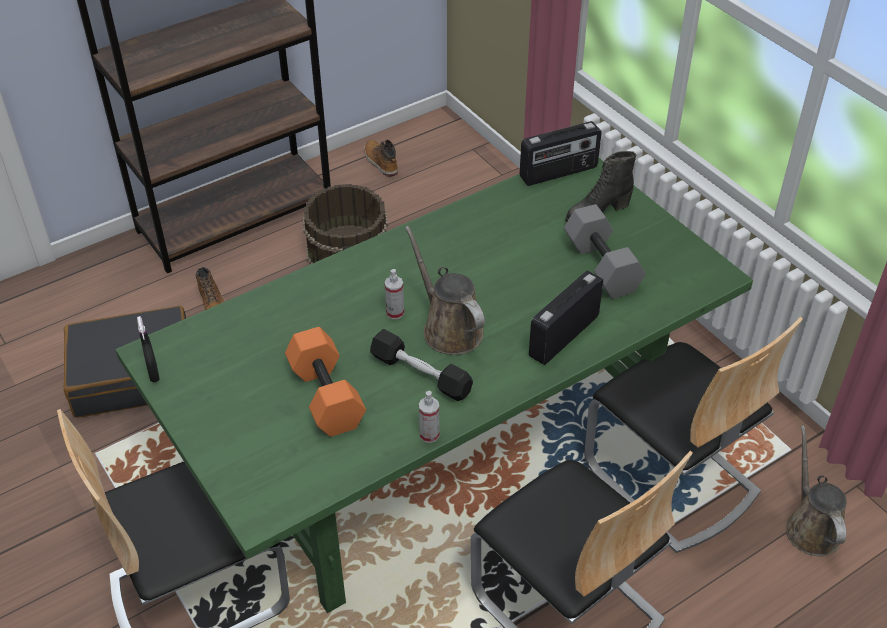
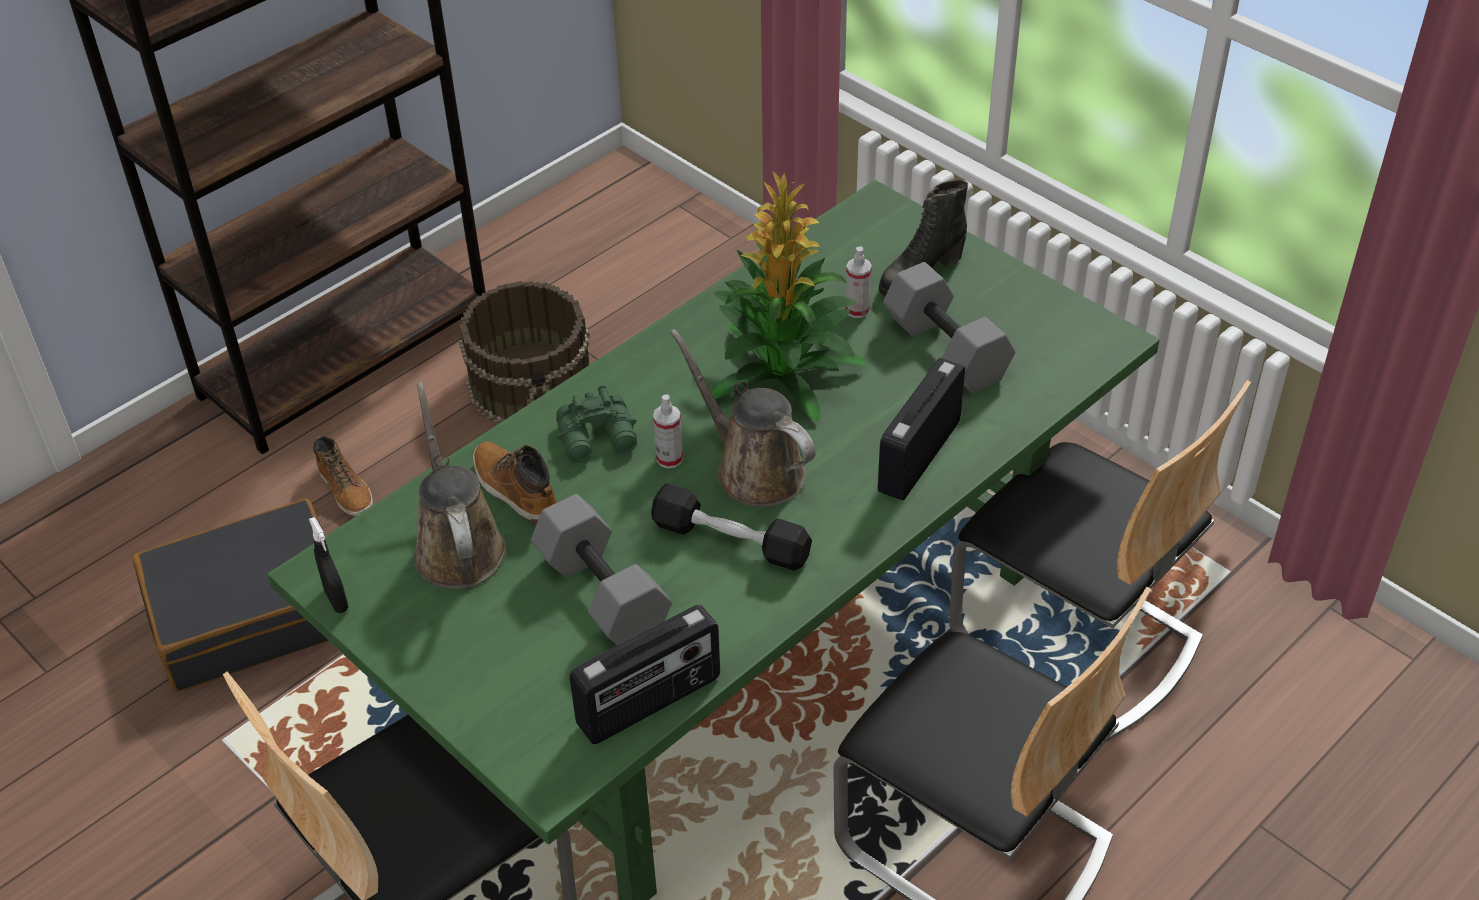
camera: 10 degrees left, 0 degrees up
orange dumbbell [285,327,366,437] -> grey dumbbell [531,494,672,645]
boot [364,140,398,177] -> boot moved to [473,442,557,524]
spray bottle [419,391,439,443] -> spray bottle moved to [845,246,872,318]
radio [520,121,602,186] -> radio moved to [570,605,720,744]
brown watering can [786,425,847,556] -> brown watering can moved to [414,382,506,589]
none -> green binoculars [556,385,637,462]
none -> potted plant [710,170,867,422]

